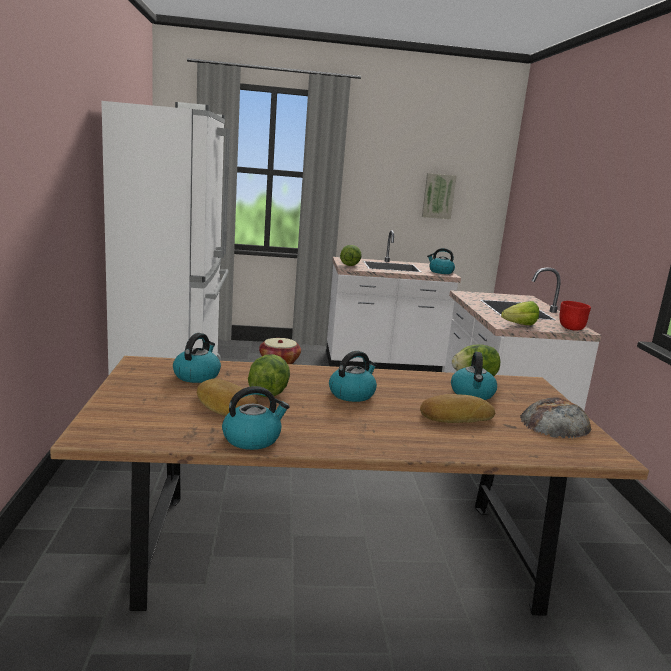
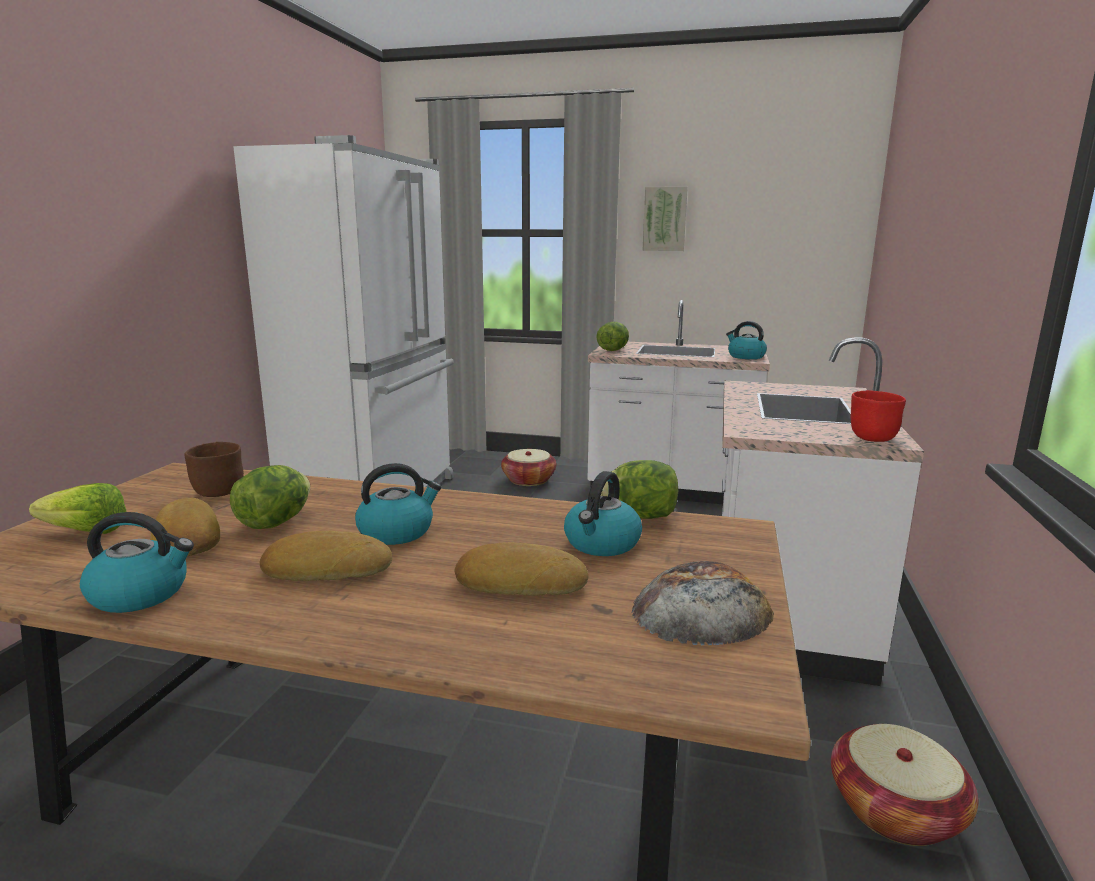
camera: 20 degrees right, 0 degrees up
kettle [173,333,221,383] -> brown bowl [185,442,244,497]
picture [422,173,457,219] -> picture moved to [643,187,688,251]
lettuce [501,301,539,326] -> lettuce moved to [29,483,127,534]
none -> bread [260,531,392,581]
none -> basket [831,724,978,846]

